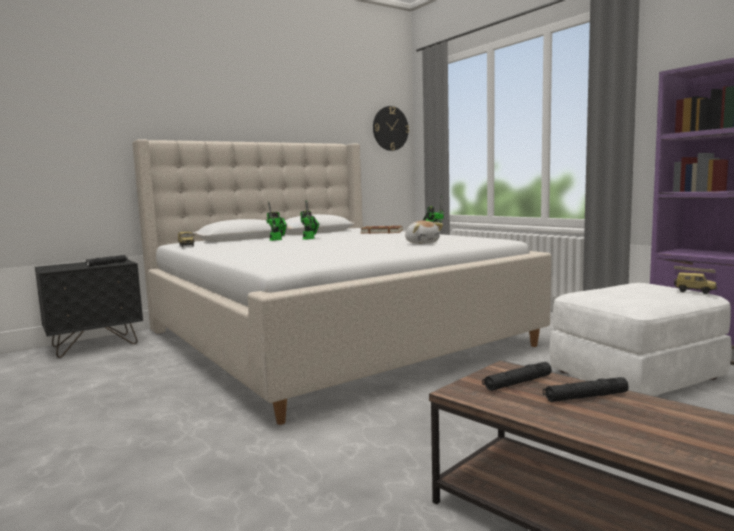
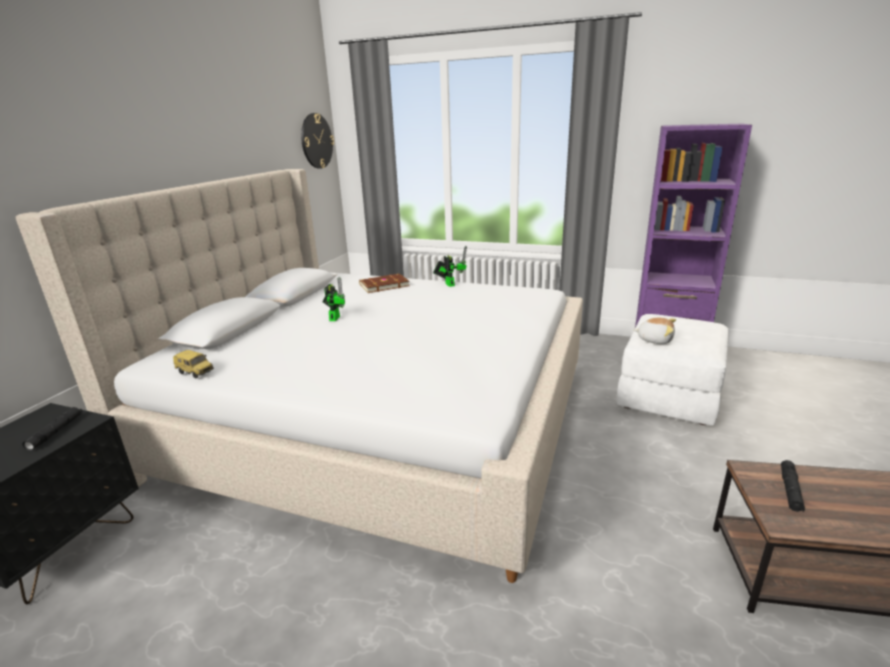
camera: 35 degrees left, 15 degrees up
toy robot [266,201,287,241] -> none
plush toy [405,221,443,244] -> plush toy moved to [634,318,676,344]
black flashlight [543,377,629,402] -> none
toy car [674,272,717,294] -> none

